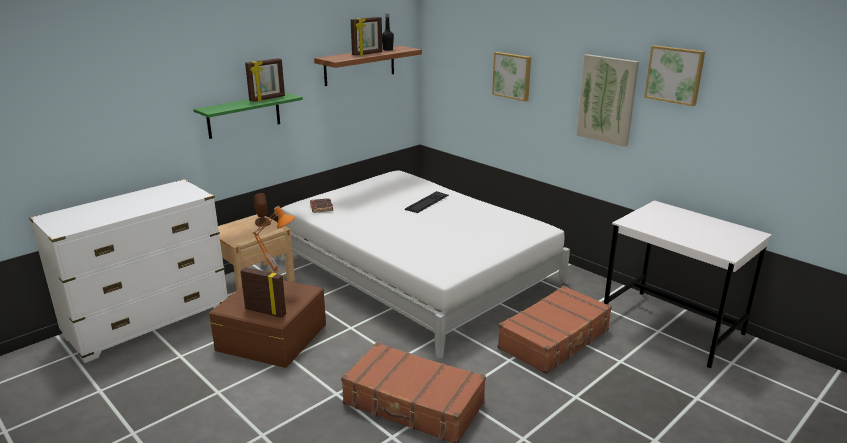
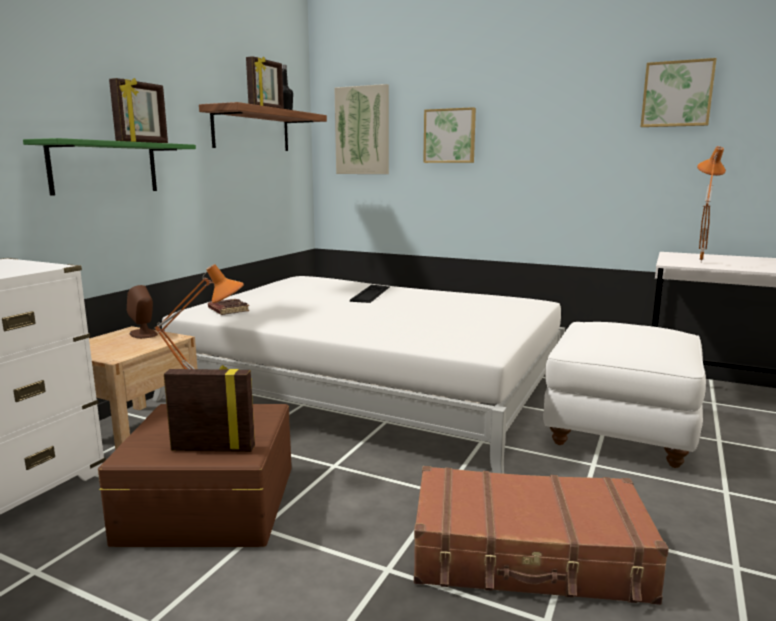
camera: 20 degrees left, 10 degrees down
brown suitcase [497,286,612,374] -> white ottoman [543,322,706,468]
picture [576,54,639,147] -> picture moved to [334,84,389,174]
none -> orange table lamp [697,146,726,263]

